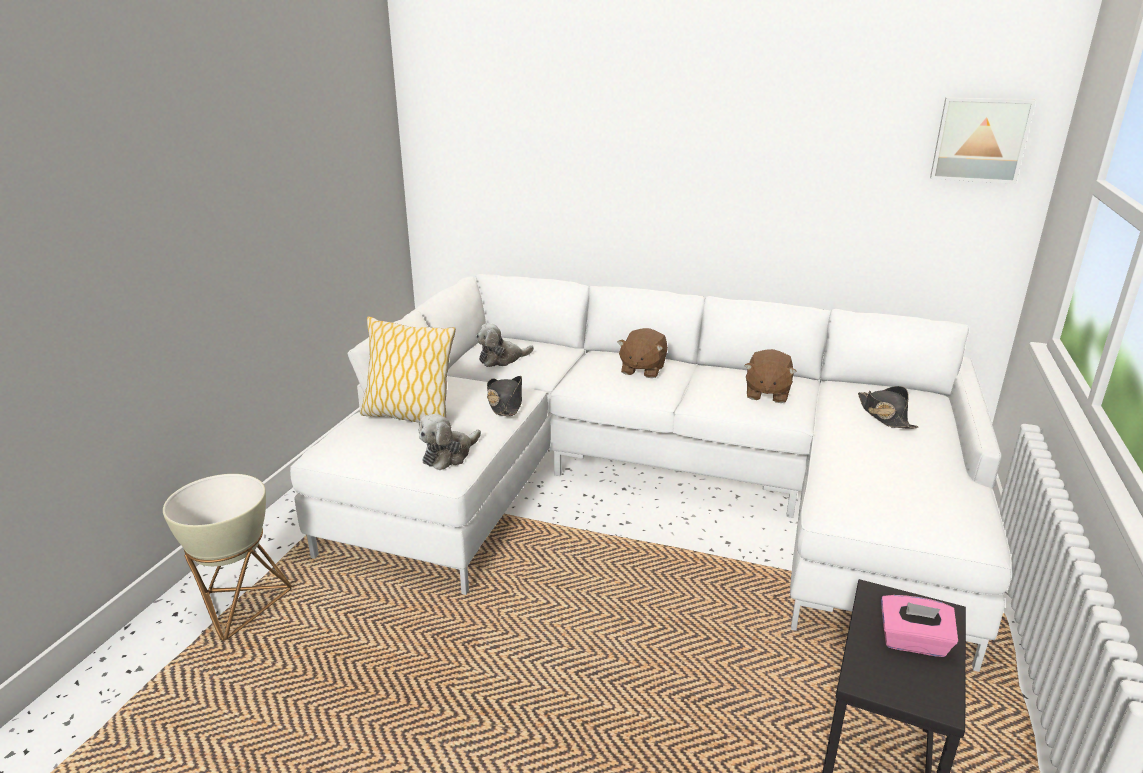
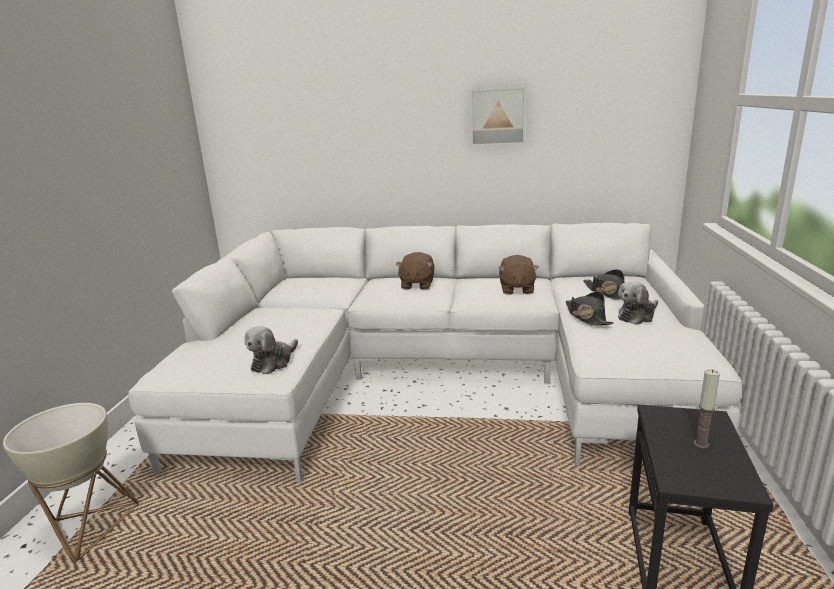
camera: 10 degrees left, 5 degrees down
pillow [360,316,456,423] -> none
plush toy [475,323,534,367] -> plush toy moved to [618,281,658,325]
black hat [487,376,522,416] -> black hat moved to [565,291,613,326]
pink tissue box [881,595,958,657] -> candle [694,369,720,448]
picture [930,97,1036,184] -> picture moved to [470,87,526,147]

